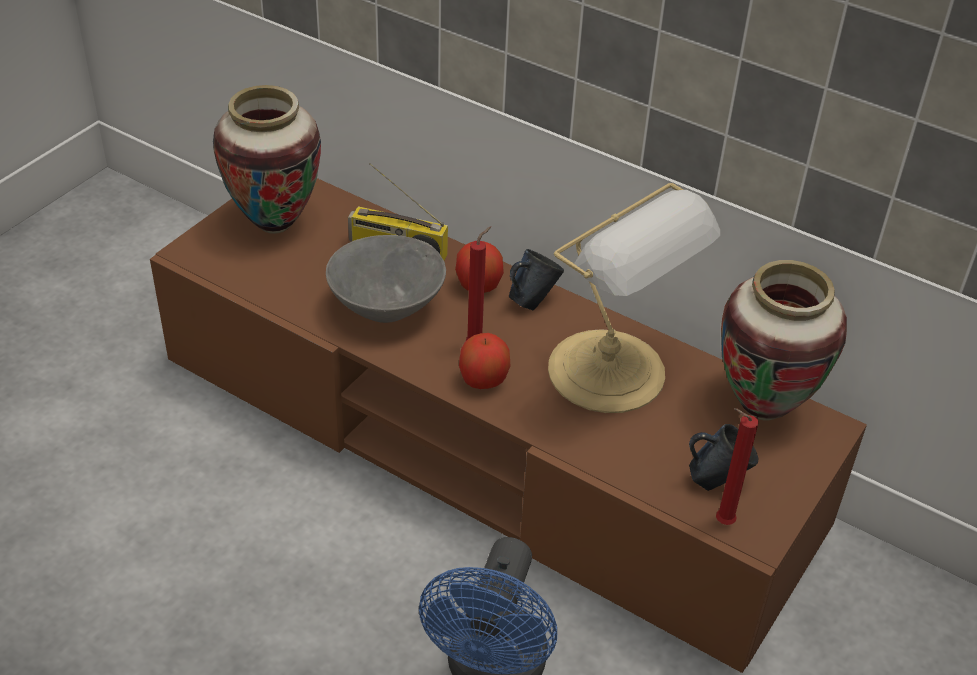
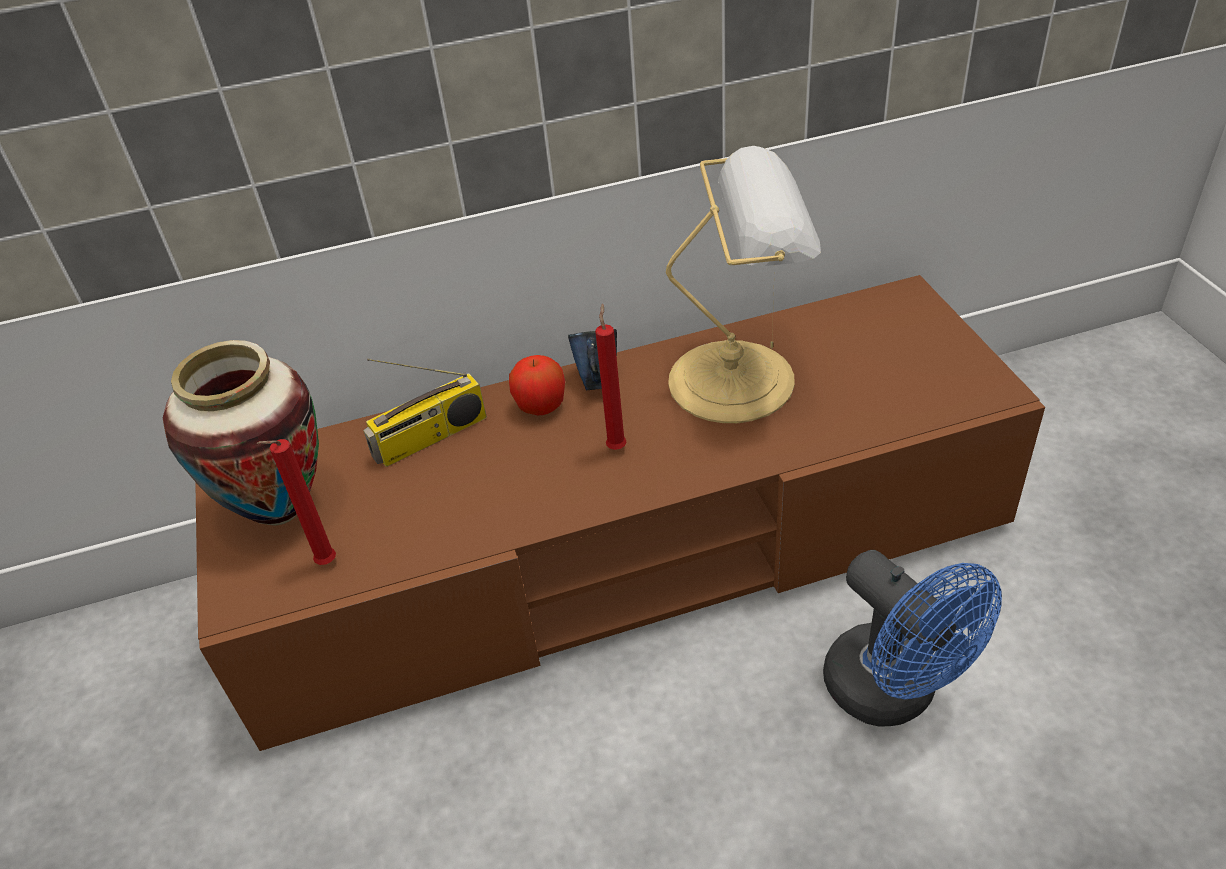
camera: 45 degrees left, 0 degrees up
grey bowl [326,235,446,323] -> none
apple [459,333,510,389] -> none
blue mug [689,424,758,491] -> none
red candle [716,408,759,525] -> red candle moved to [256,439,336,565]
vase [721,260,847,420] -> none

